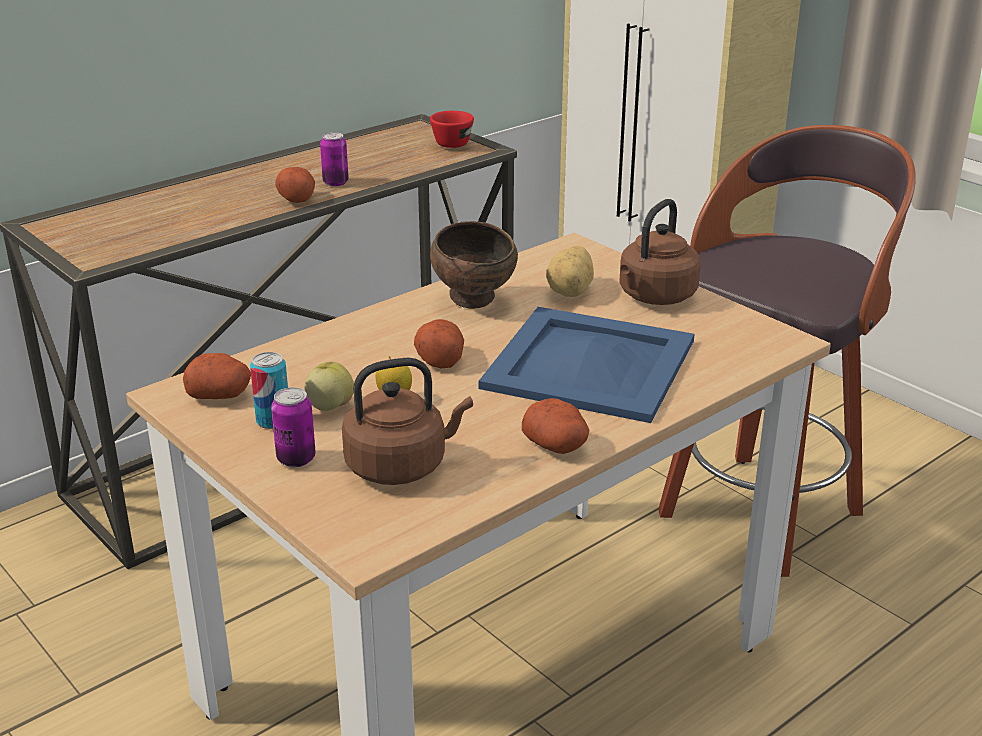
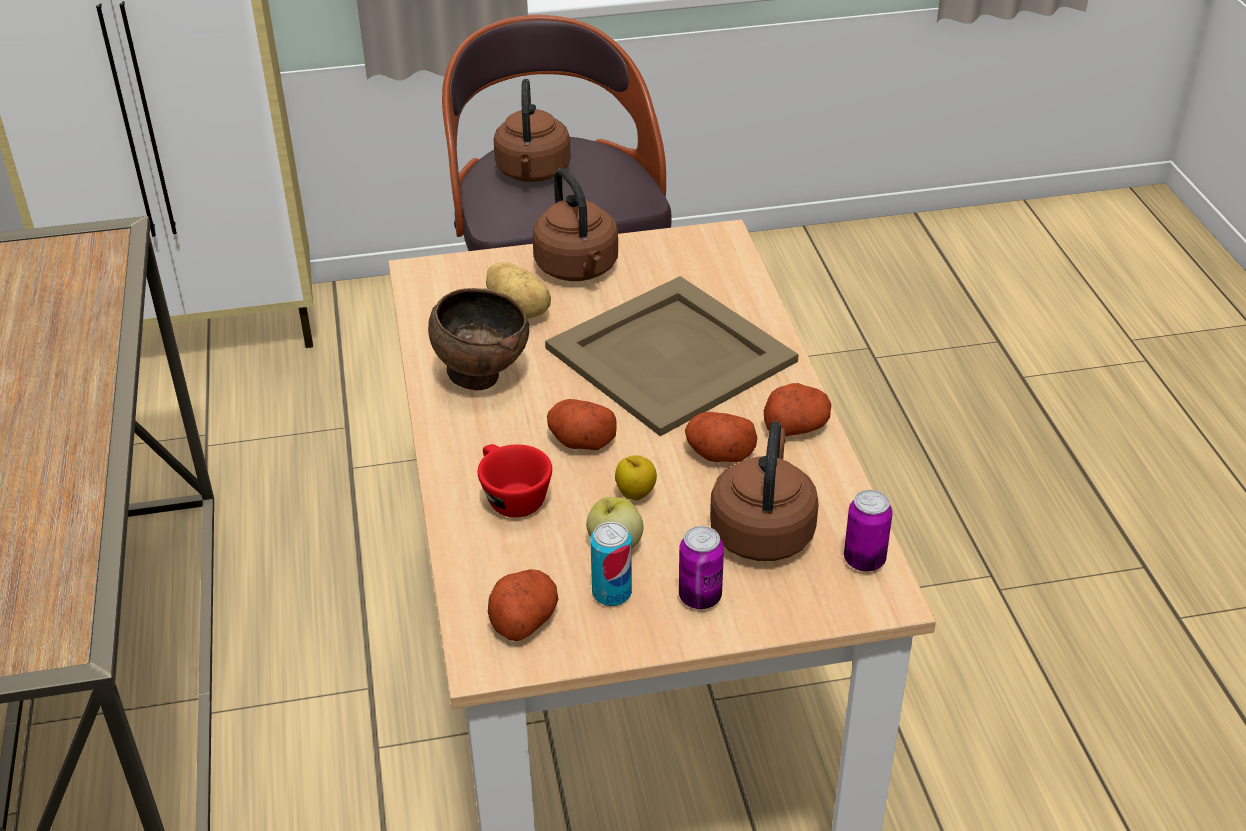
camera: 60 degrees left, 10 degrees up
potato [275,167,315,203] -> potato moved to [685,412,757,462]
can [320,132,349,186] -> can moved to [844,490,893,572]
red cup [430,111,474,148] -> red cup moved to [478,444,552,518]
blue tray [479,307,694,423] -> beige tray [545,276,799,436]
none -> brown kettle [494,79,571,182]

